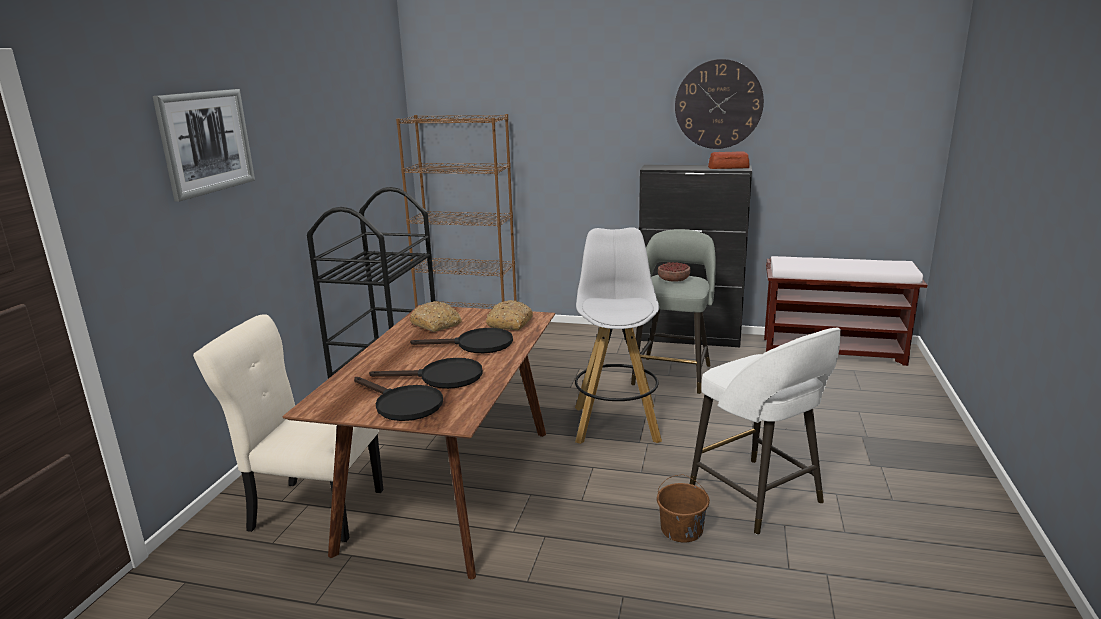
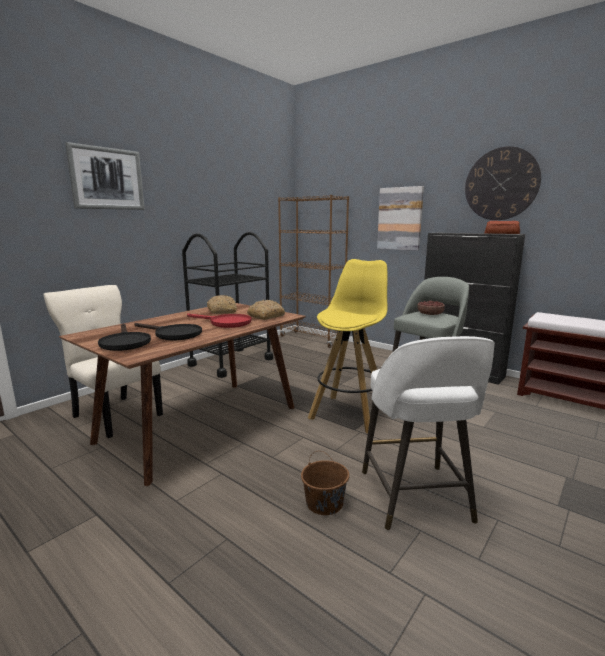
camera: 25 degrees right, 5 degrees down
black frying pan [410,328,513,353] -> red frying pan [187,314,251,328]
white stool [575,227,662,444] -> yellow stool [308,259,388,433]
none -> picture [377,186,424,251]

